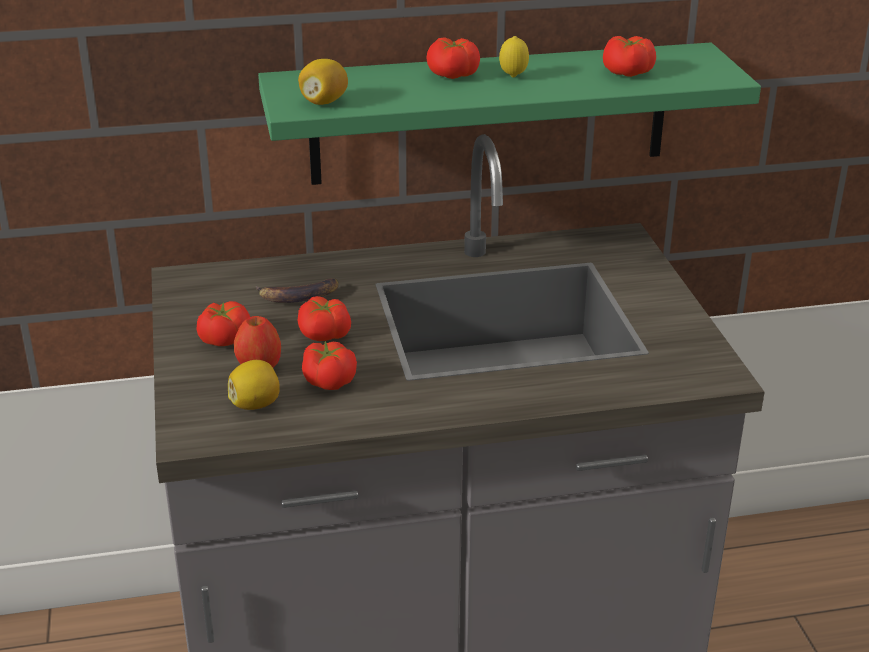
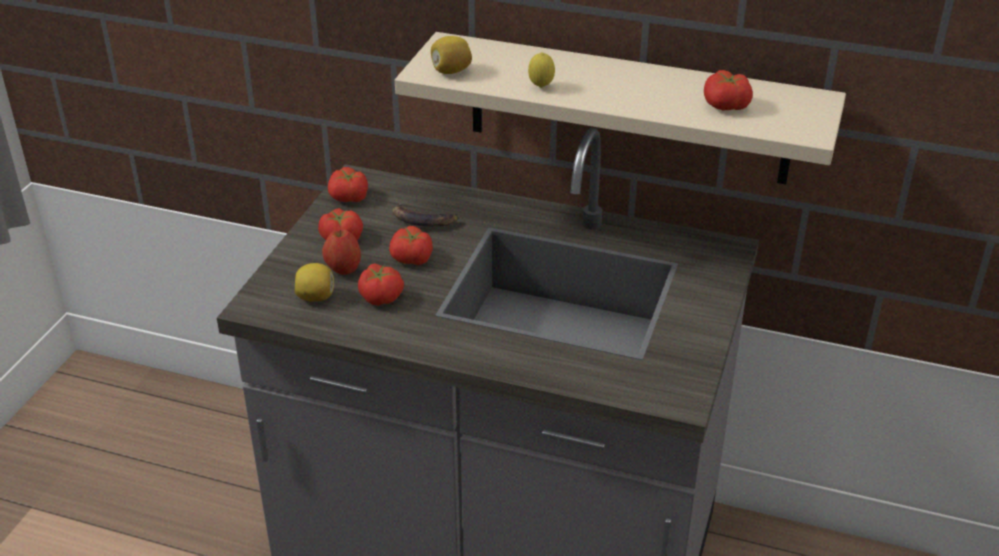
camera: 30 degrees right, 5 degrees up
green shelf [258,42,761,185] -> beige shelf [395,32,846,184]
tomato [426,38,480,79] -> tomato moved to [328,167,368,202]
lemon [499,36,529,78] -> lemon moved to [528,52,555,88]

